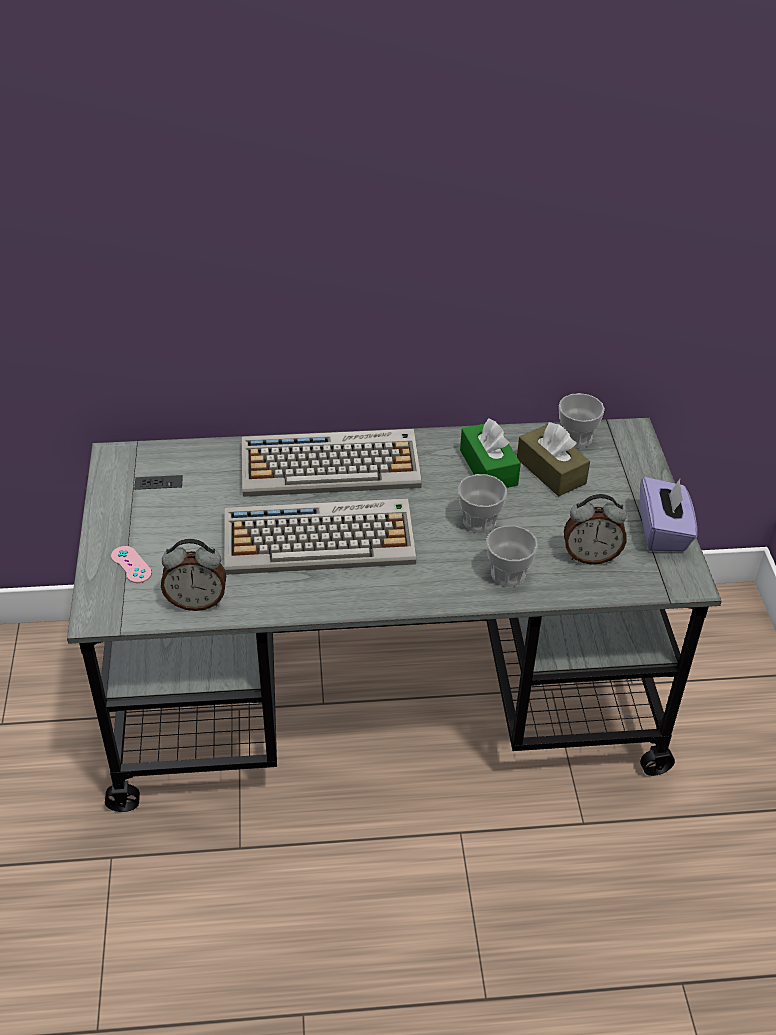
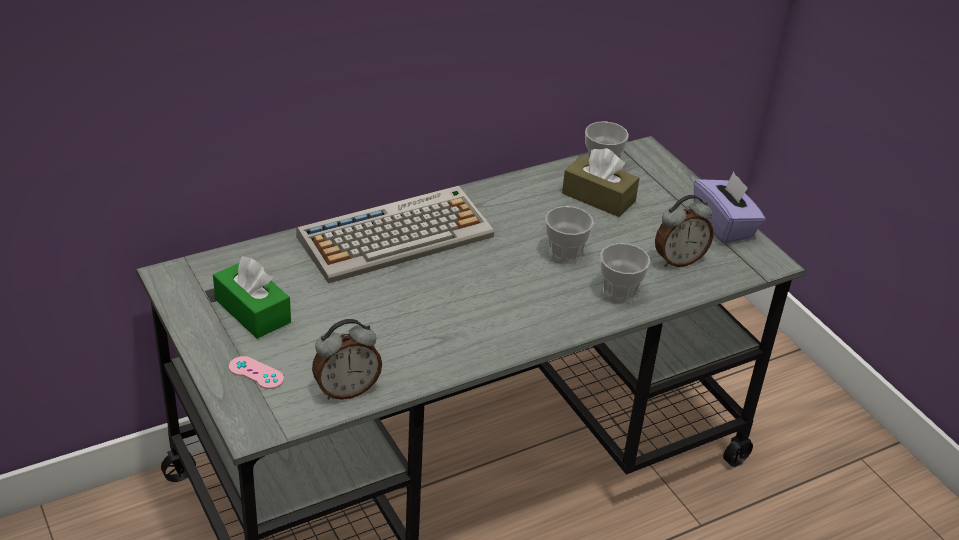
camera: 25 degrees left, 5 degrees down
keyboard [225,498,416,575] -> none
green tissue box [460,418,521,488] -> green tissue box moved to [213,256,291,339]

